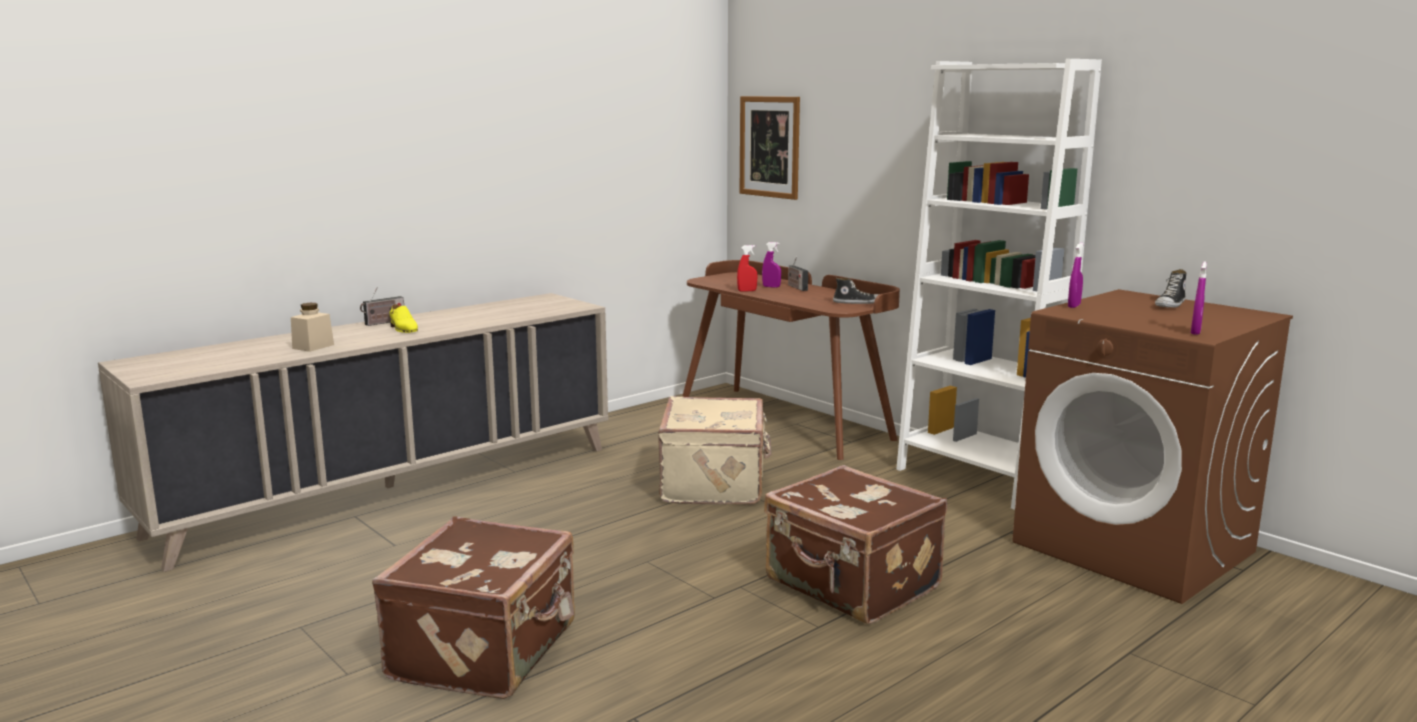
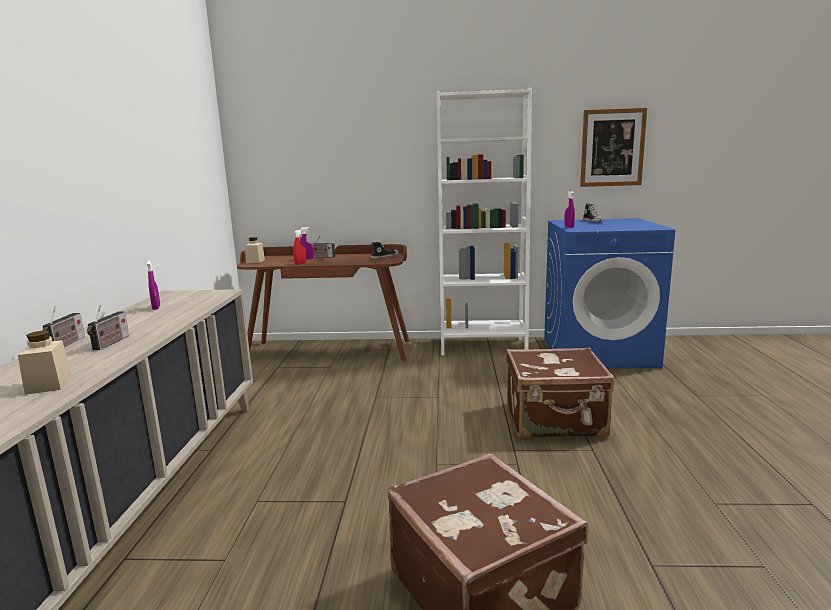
camera: 45 degrees left, 0 degrees up
yellow shoe [389,304,418,333] -> radio [87,305,129,350]
beige suitcase [658,396,772,505] -> none
picture [740,96,800,200] -> picture moved to [580,108,647,187]
brown washing machine [1012,289,1293,604] -> blue washing machine [544,218,675,369]
purple spray bottle [1191,261,1207,335] -> purple spray bottle moved to [147,259,160,310]
none -> beige jar [245,237,265,263]

